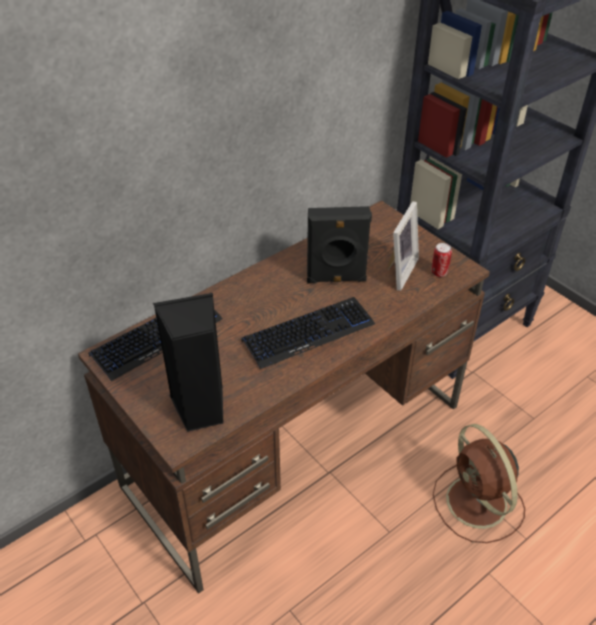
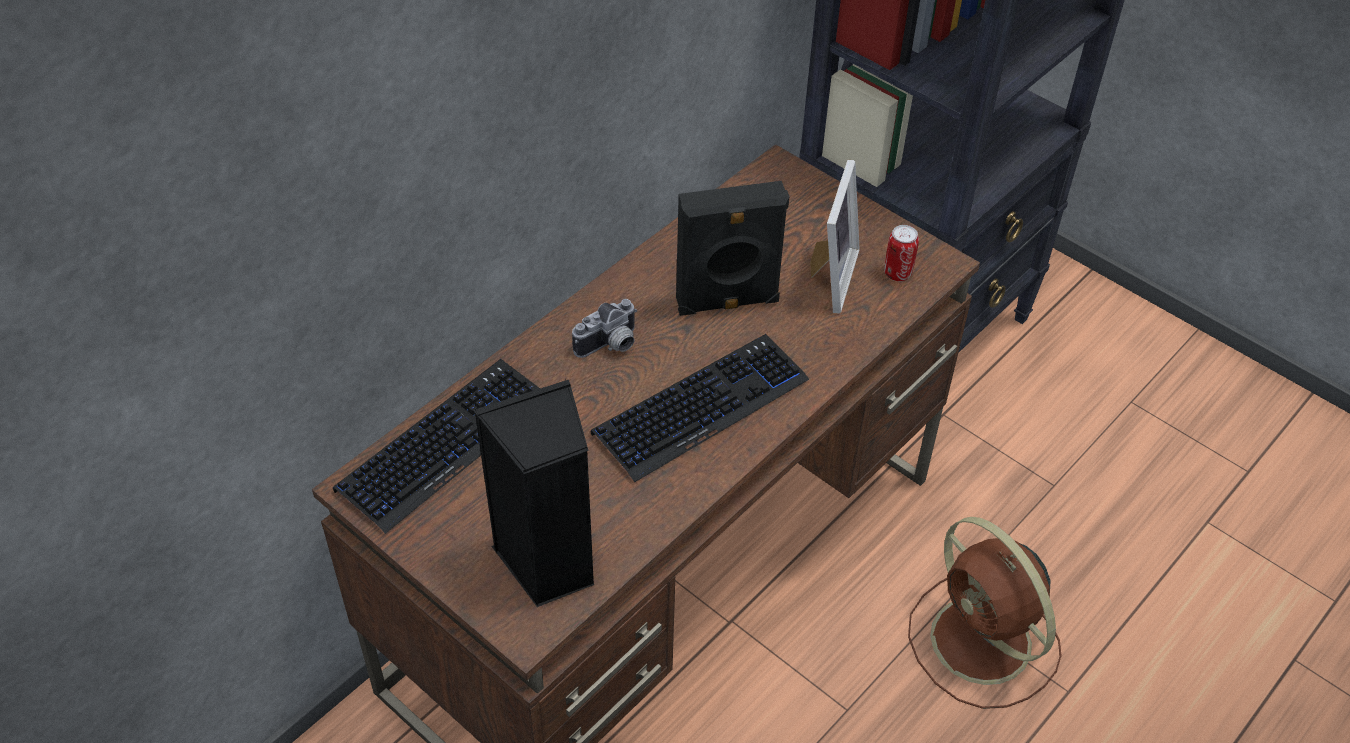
camera: 10 degrees left, 5 degrees up
none -> camera [572,299,637,358]

